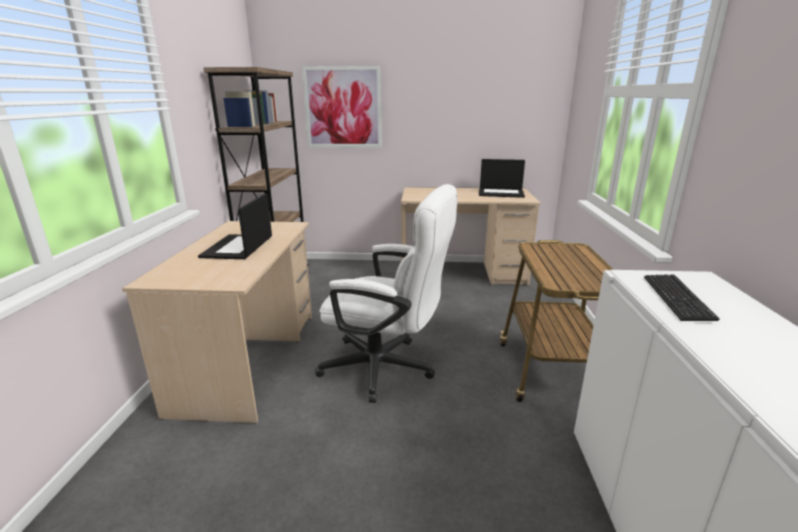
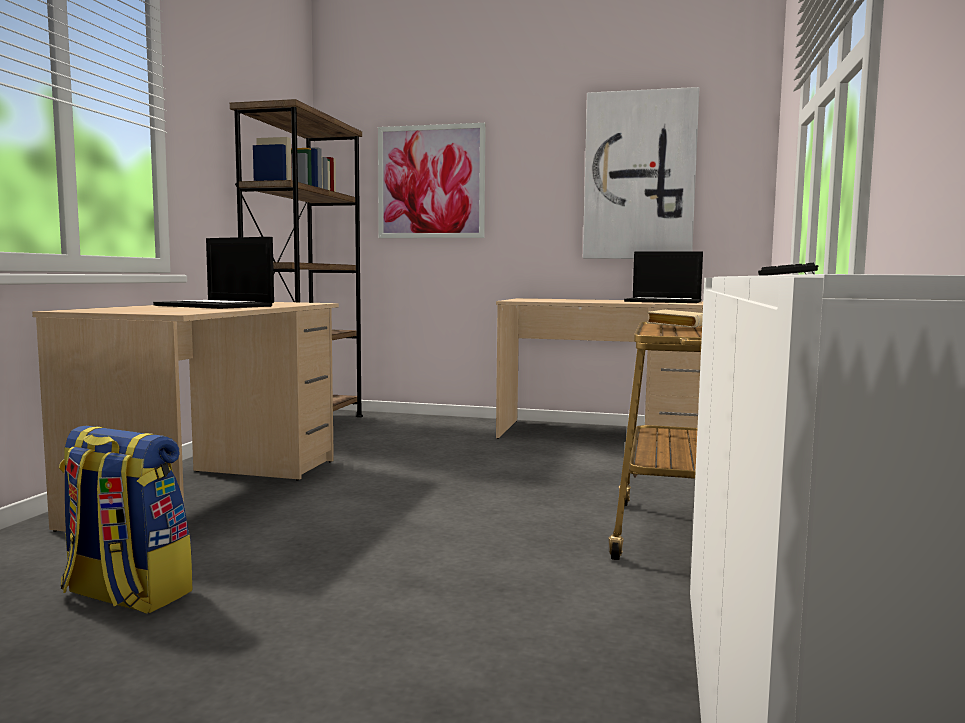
camera: 10 degrees right, 15 degrees down
laptop [198,194,272,259] -> laptop turned 75 degrees counterclockwise [153,237,274,309]
white office chair [315,184,458,403] -> none
none -> backpack [59,426,193,614]
none -> picture [583,87,699,259]
none -> beige book [647,310,703,328]

